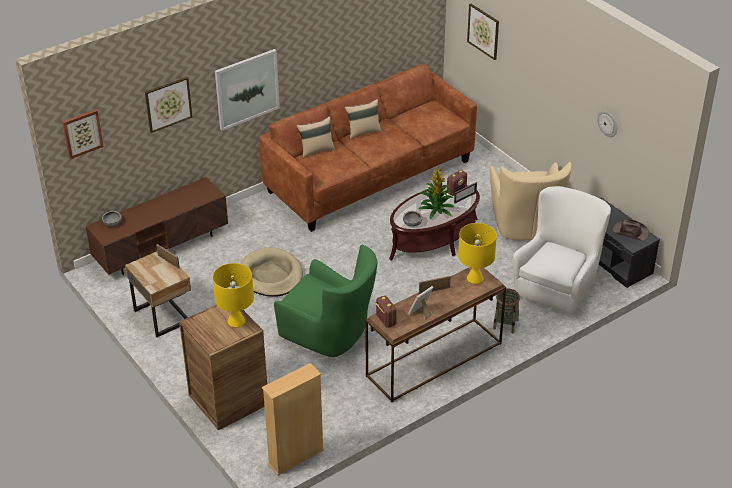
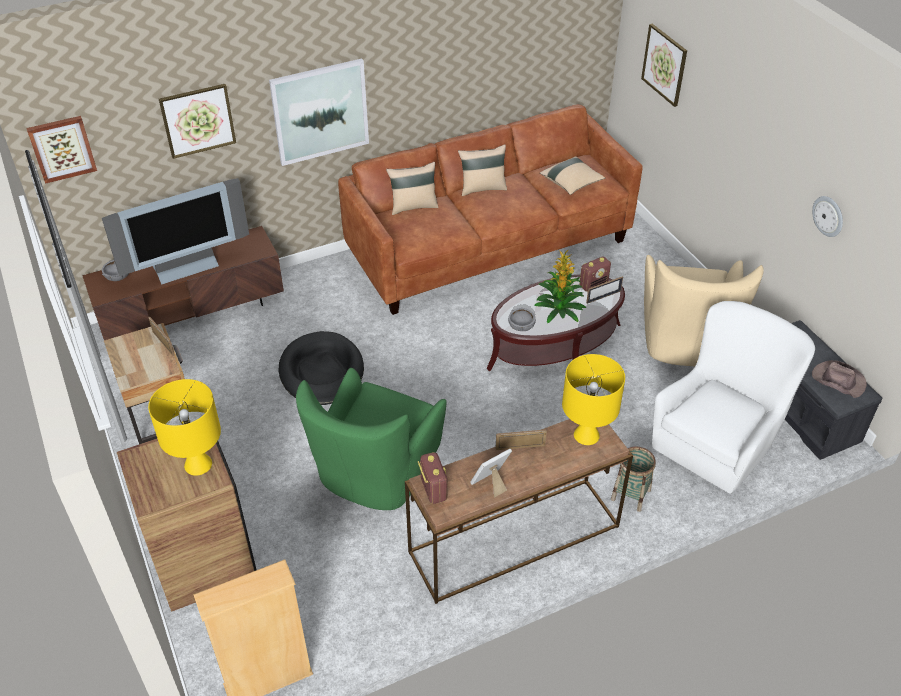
camera: 10 degrees right, 5 degrees up
beige dog bed [241,247,303,297] -> black dog bed [279,331,364,405]
green armchair [274,245,378,357] -> green armchair turned 75 degrees clockwise [296,368,447,510]
none -> television [102,178,249,285]
none -> beige pillow [540,156,605,195]

